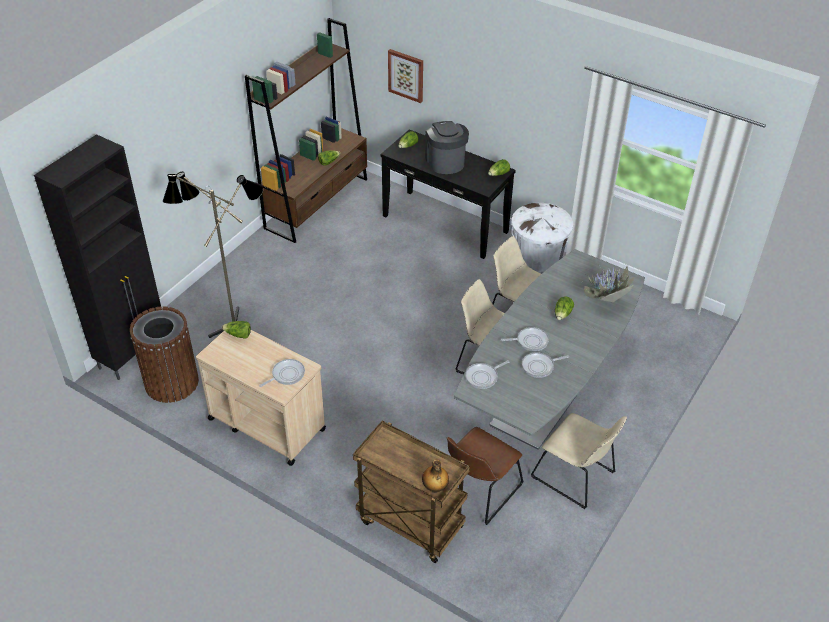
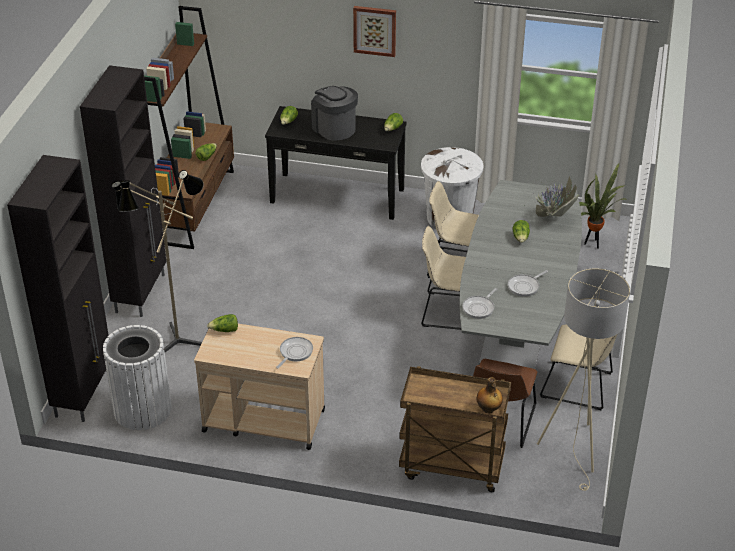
camera: 20 degrees left, 5 degrees down
brown trash can [130,306,199,403] -> white trash can [103,325,172,430]
picture [388,49,423,103] -> picture moved to [353,6,396,57]
frying pan [501,327,549,351] -> none
none -> black cabinet [80,65,166,317]
none -> beige floor lamp [537,268,630,491]
none -> potted plant [579,163,628,249]

